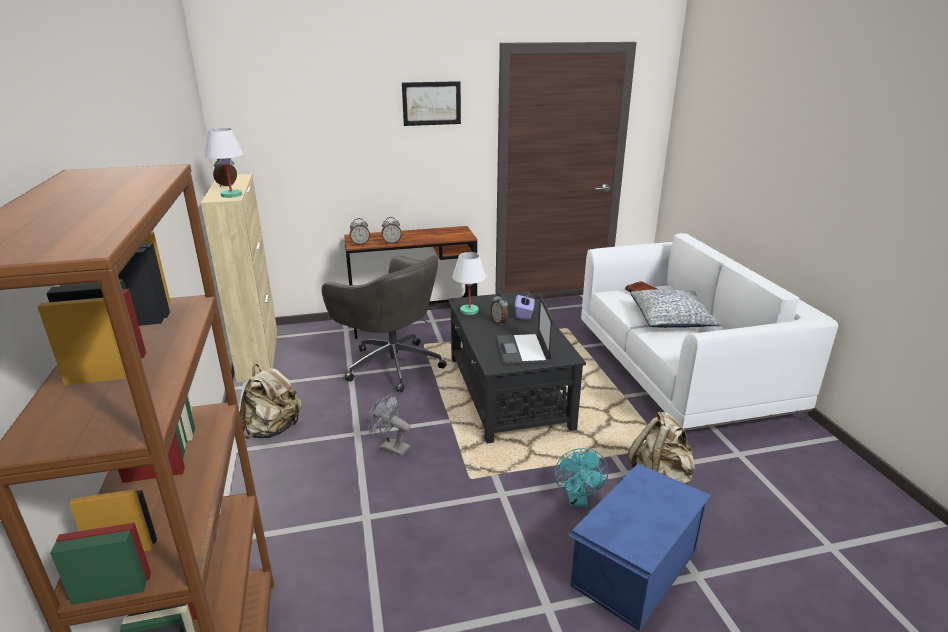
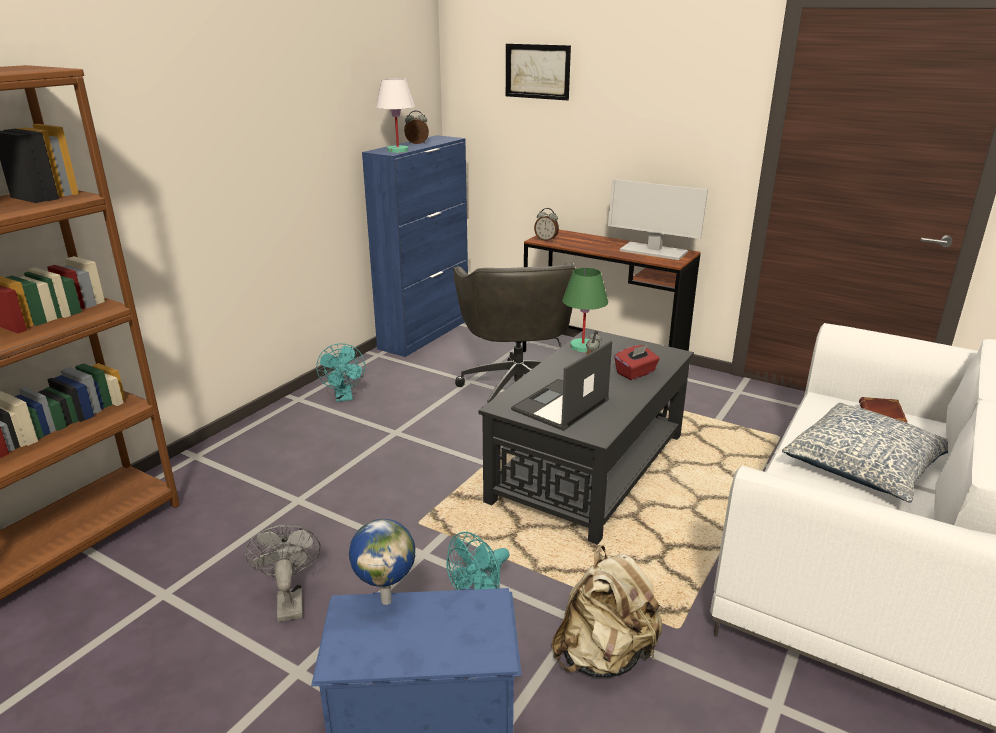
camera: 45 degrees right, 0 degrees up
beige cabinet [201,174,277,383] -> blue cabinet [362,135,468,357]
beige backpack [239,364,302,439] -> turquoise fan [316,343,365,402]
grey fan [367,394,410,456] -> grey fan moved to [245,525,320,622]
alarm clock [381,217,402,244] -> none
picture [402,81,461,126] -> picture moved to [506,44,571,100]
white table lamp [452,252,486,315] -> green table lamp [562,268,608,352]
purple tissue box [515,295,535,320] -> red tissue box [614,345,660,380]
none -> globe [349,519,415,605]
none -> monitor [608,179,708,260]

